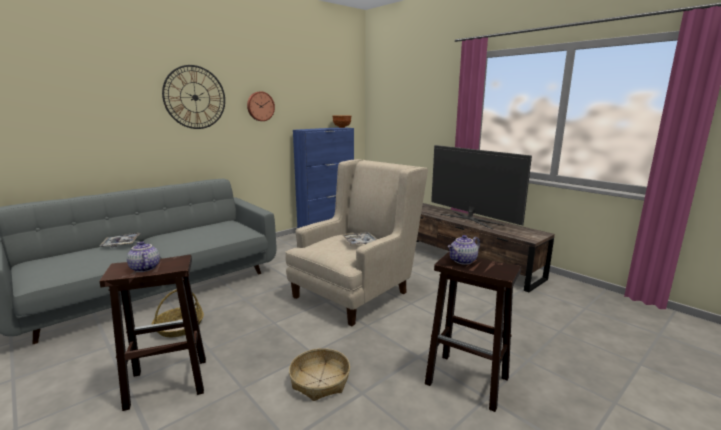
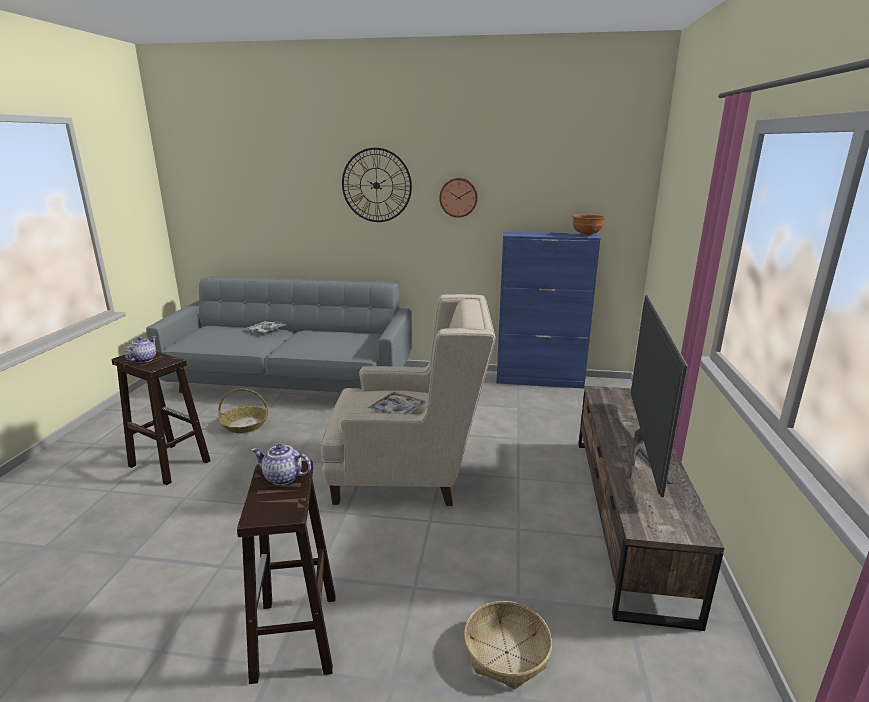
camera: 50 degrees right, 5 degrees up
basket [289,348,350,401] -> basket moved to [464,601,552,690]

